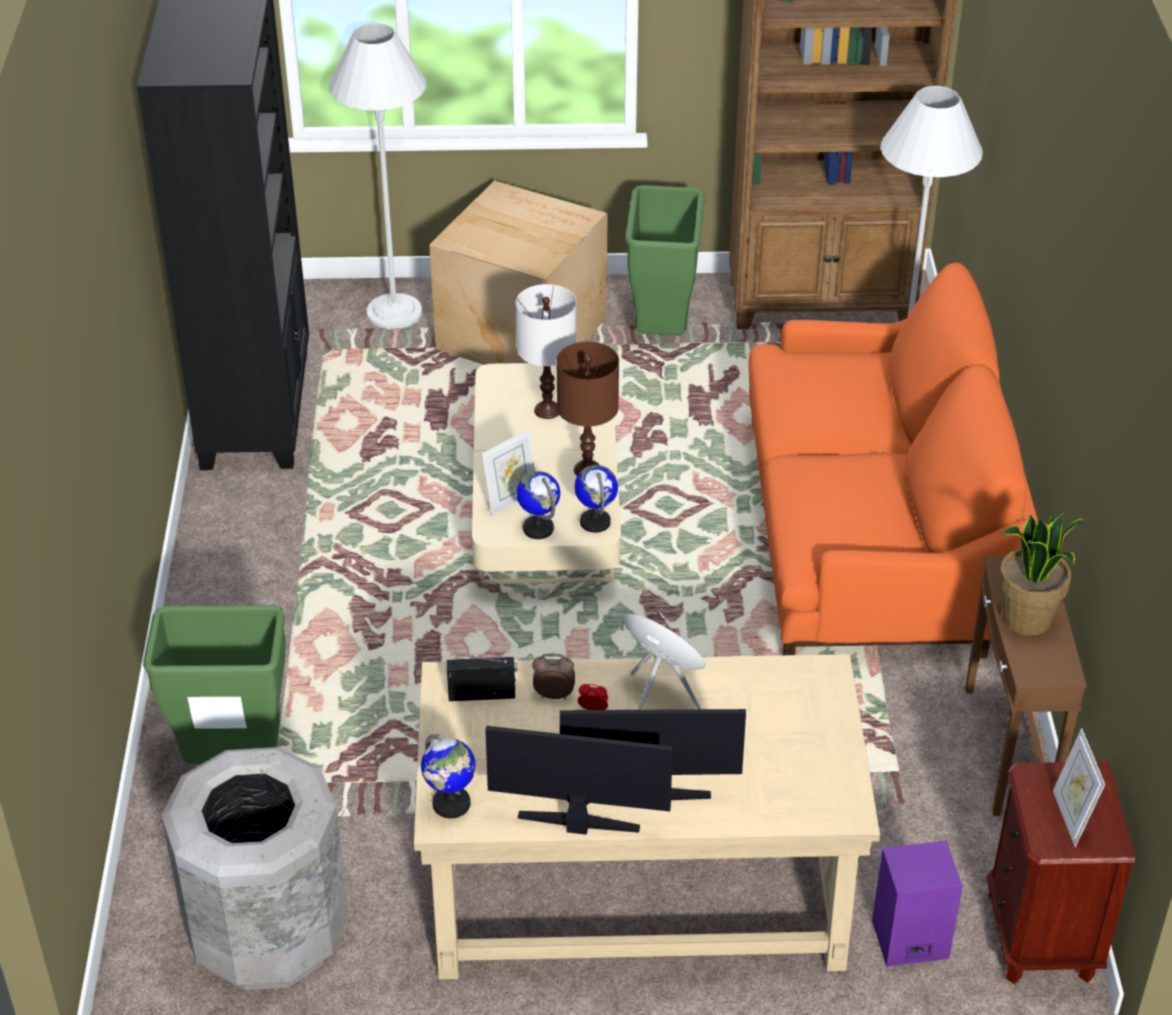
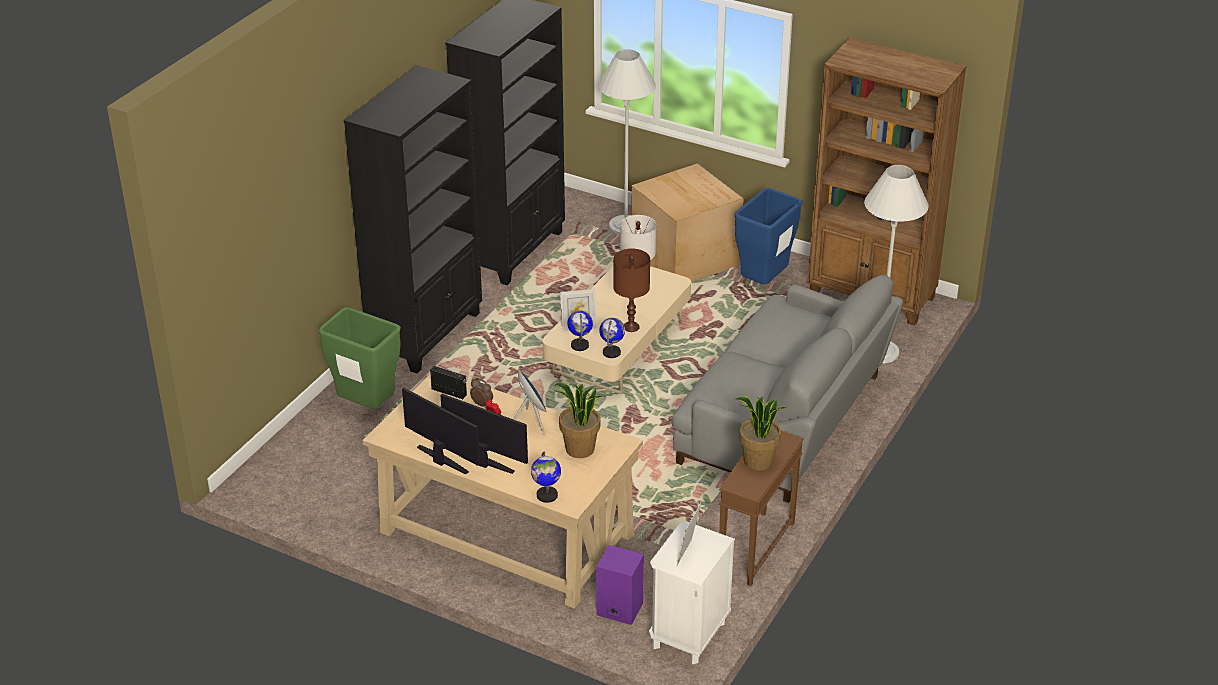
camera: 30 degrees right, 5 degrees down
grey trash can [161,747,349,990] -> none
globe [421,734,476,818] -> globe moved to [531,451,561,503]
green trash can [625,185,705,336] -> blue trash can [734,188,802,284]
orange sofa [748,263,1038,659] -> grey sofa [672,275,903,503]
brown nightstand [987,761,1135,984] -> white nightstand [649,522,735,664]
none -> black bookcase [344,65,482,374]
none -> potted plant [554,383,603,458]

